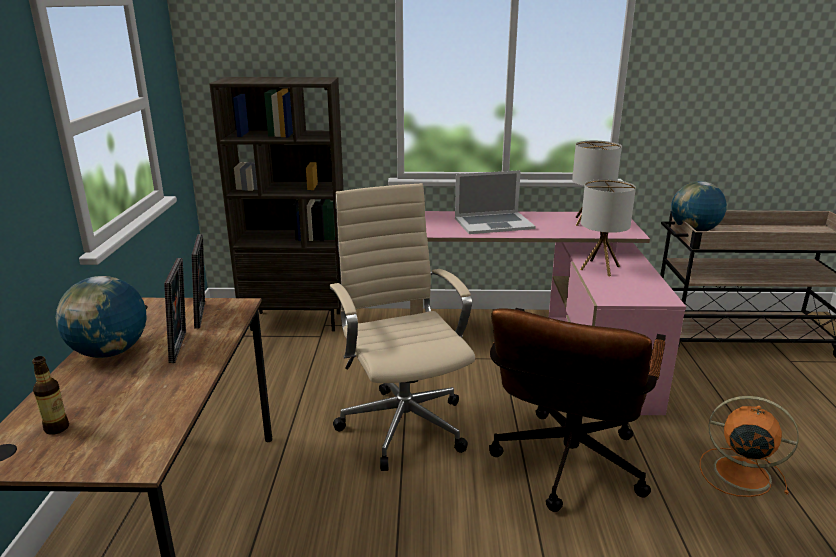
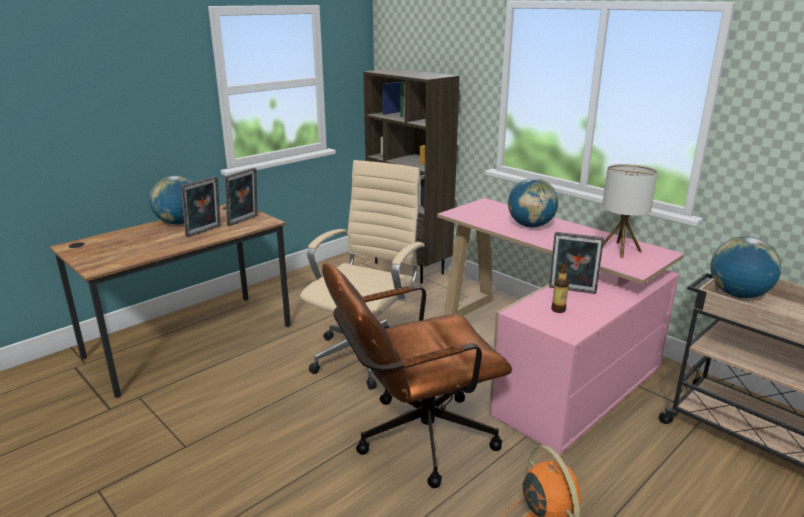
camera: 45 degrees right, 0 degrees up
bottle [32,356,69,435] -> bottle moved to [551,263,569,313]
laptop [455,170,536,234] -> globe [508,178,558,227]
table lamp [580,179,636,277] -> picture frame [549,232,604,294]

